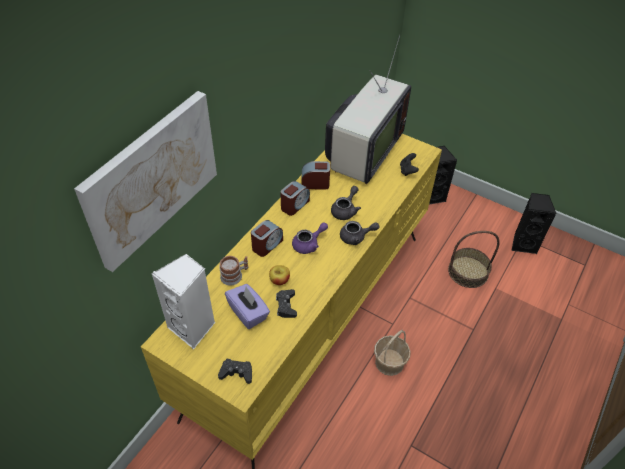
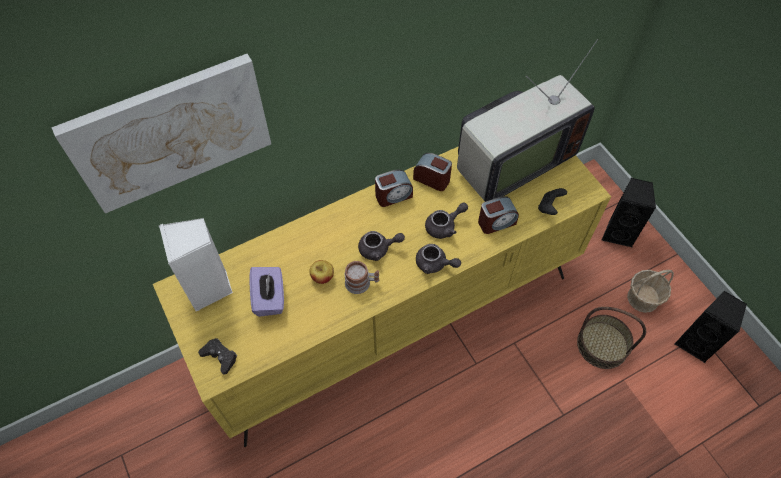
camera: 30 degrees right, 10 degrees up
mug [219,256,248,285] -> mug moved to [345,261,379,294]
alarm clock [251,220,283,257] -> alarm clock moved to [478,196,519,234]
black game controller [276,289,297,318] -> none
purple teapot [292,222,328,254] -> grey teapot [358,231,405,261]
basket [374,330,411,376] -> basket moved to [627,270,674,313]

